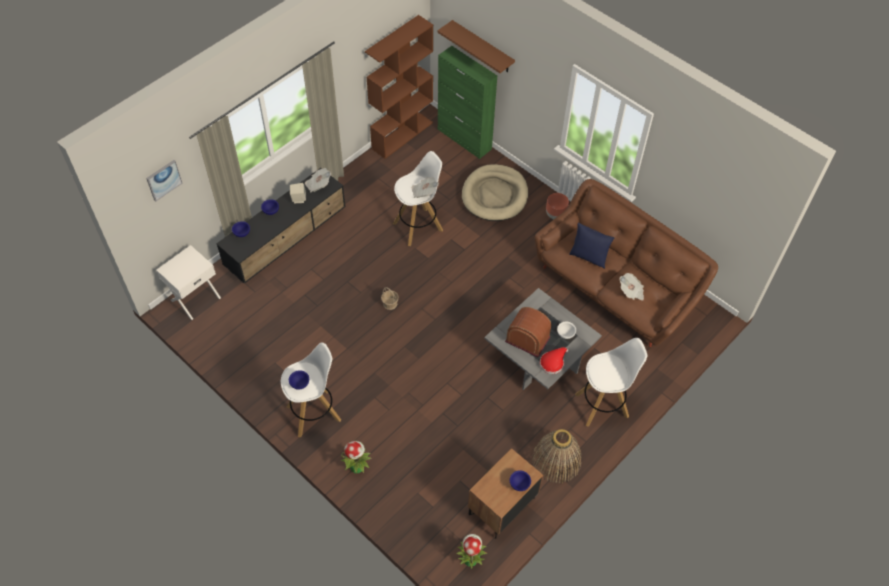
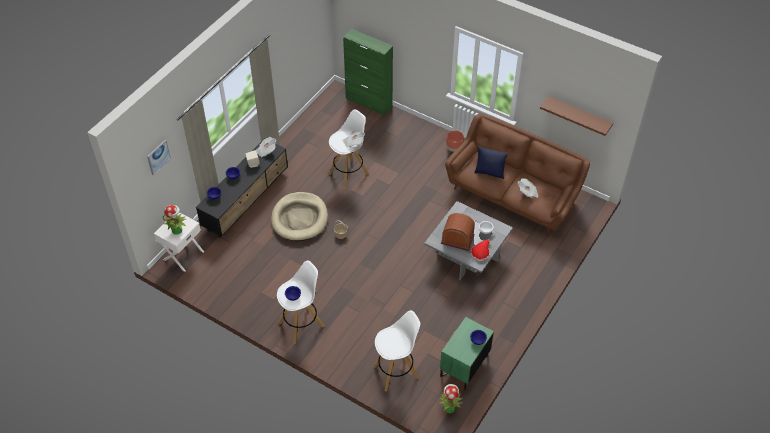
camera: 10 degrees left, 5 degrees down
potted plant [341,441,371,473] -> potted plant moved to [163,205,186,235]
brown bookcase [365,15,433,159] -> none
brown shelf [438,20,515,73] -> brown shelf moved to [540,96,613,136]
beige dog bed [462,164,528,221] -> beige dog bed moved to [271,192,328,241]
brown nightstand [468,448,543,539] -> green nightstand [440,317,494,390]
basket [532,429,581,483] -> none
white stool [575,338,648,427] -> white stool moved to [372,310,420,392]

